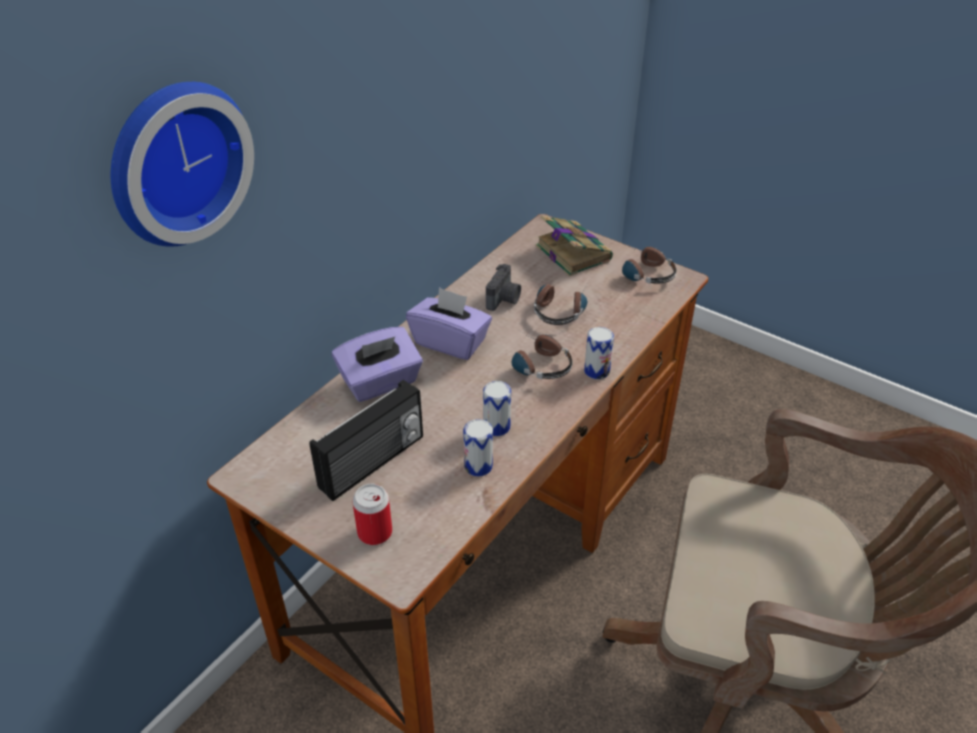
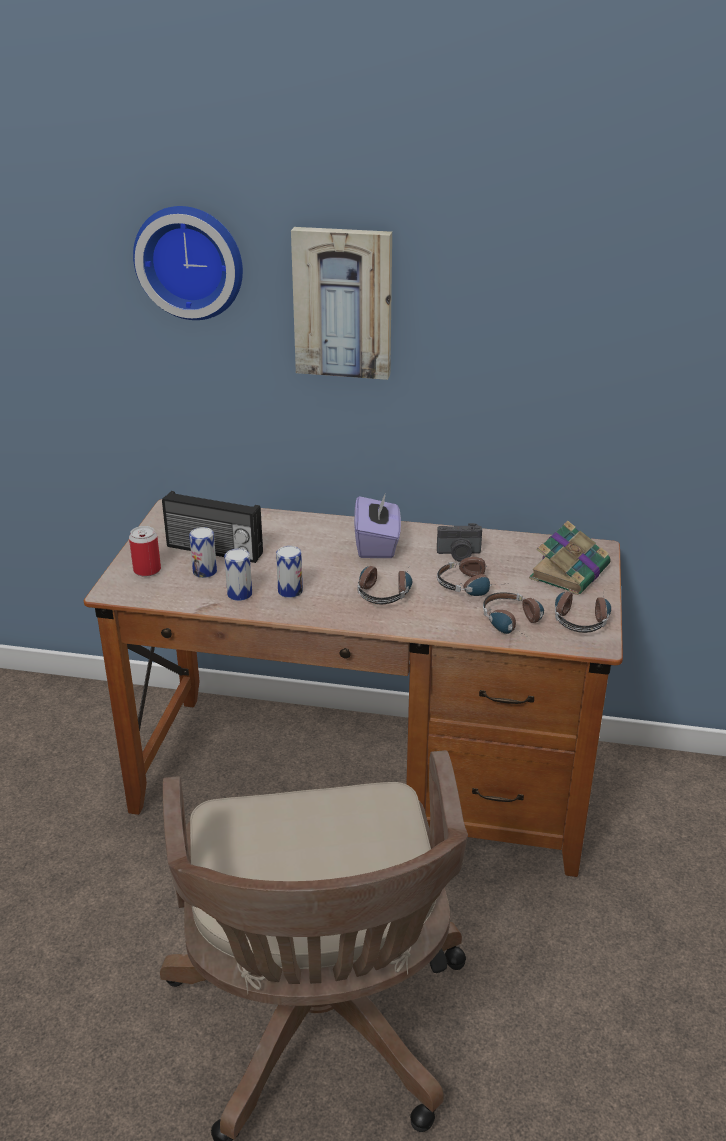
camera: 65 degrees right, 10 degrees down
purple tissue box [332,327,423,402] -> none
can [584,327,614,379] -> can moved to [189,527,217,578]
none -> picture [291,227,392,380]
none -> headphones [483,593,544,636]

